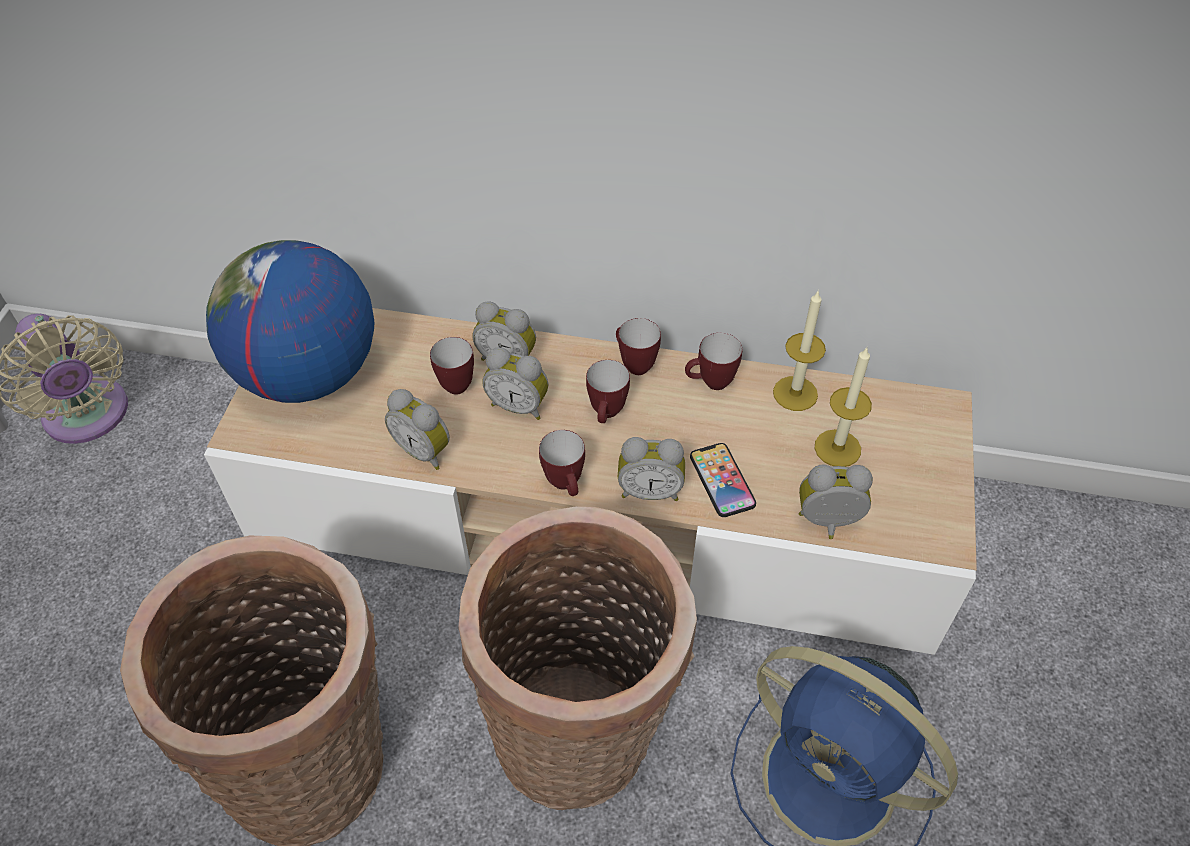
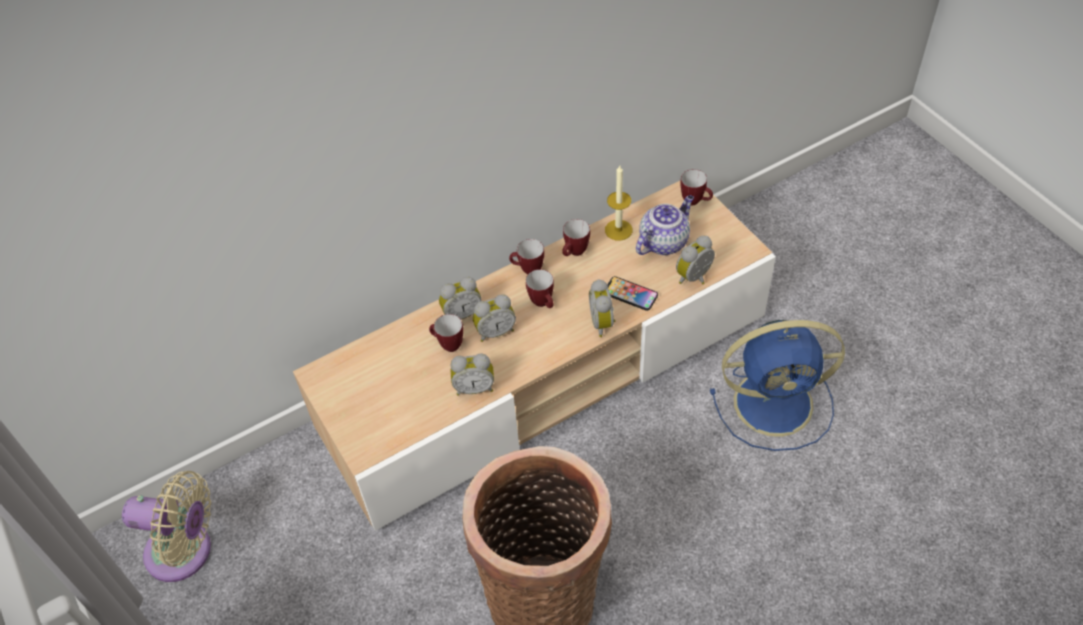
camera: 40 degrees left, 0 degrees up
globe [206,240,374,403] -> none
basket [458,506,697,810] -> none
mug [539,430,585,496] -> mug moved to [680,169,713,206]
alarm clock [618,437,685,501] -> alarm clock turned 120 degrees clockwise [589,279,615,337]
candle [814,346,872,467] -> teapot [636,195,694,255]

